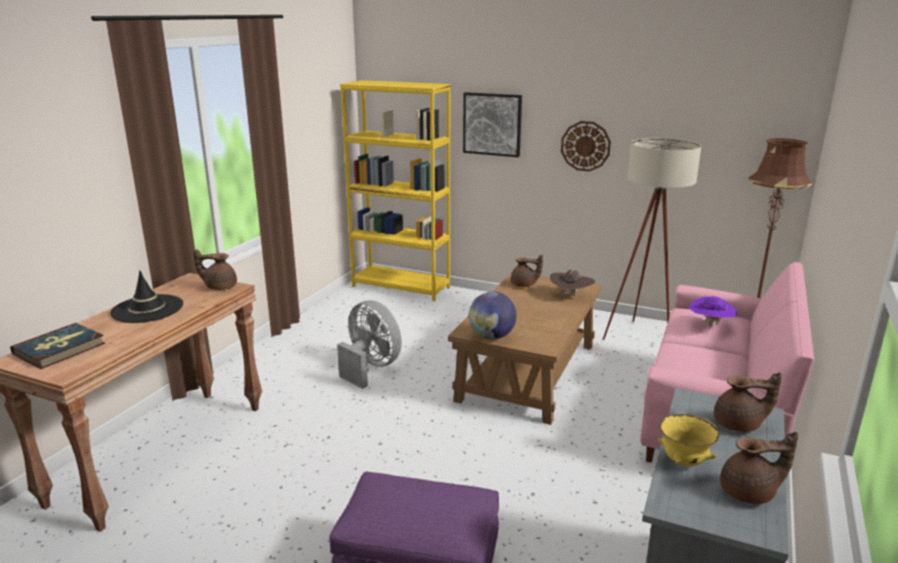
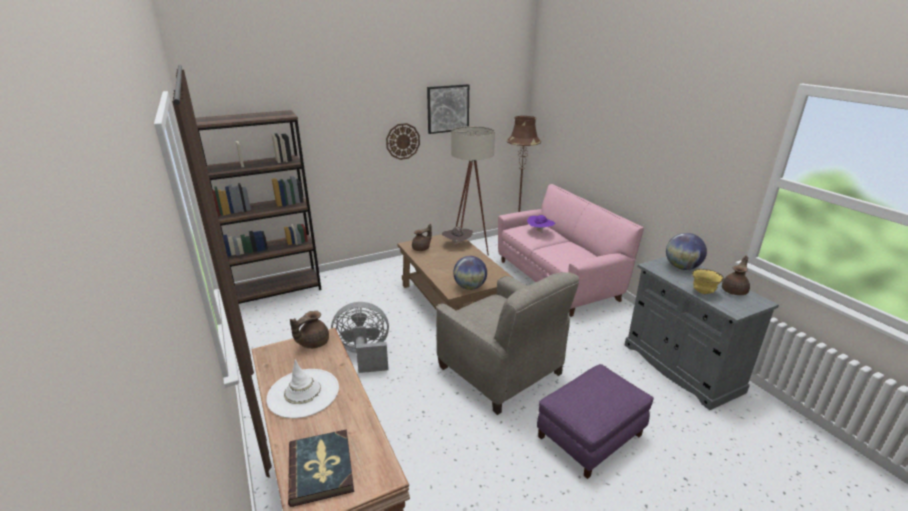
camera: 50 degrees left, 5 degrees up
black hat [110,270,183,323] -> white hat [266,360,339,418]
yellow bookcase [340,80,451,301] -> brown bookcase [195,110,322,304]
picture [463,92,522,157] -> picture moved to [427,84,469,134]
brown teapot [714,372,782,432] -> globe [666,233,707,270]
none -> beige armchair [436,272,579,415]

